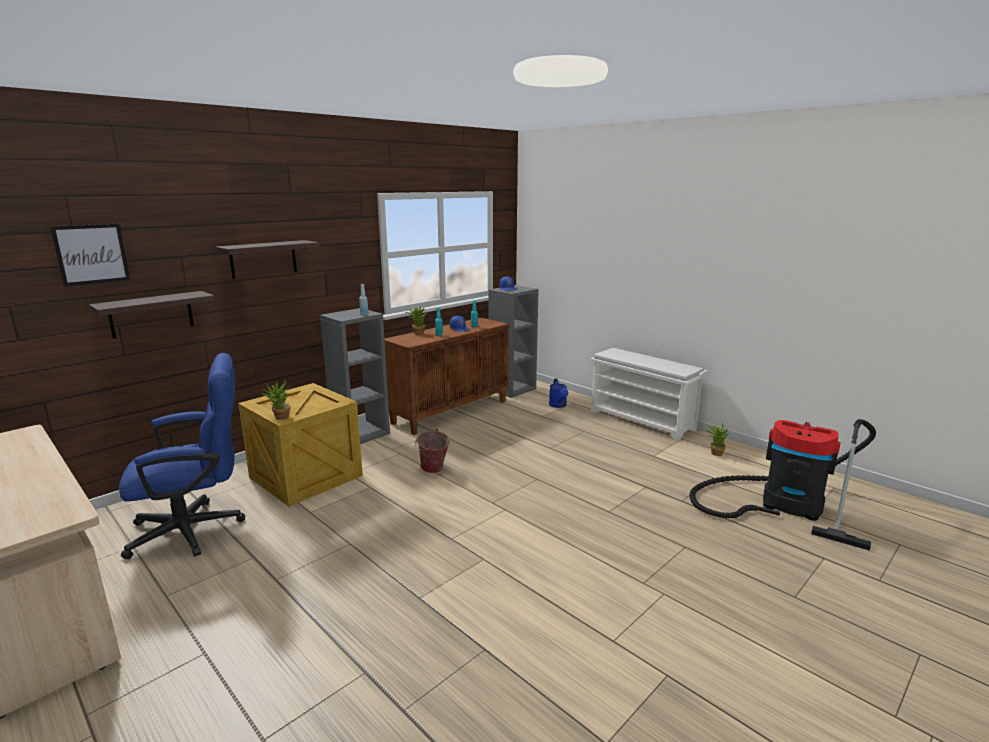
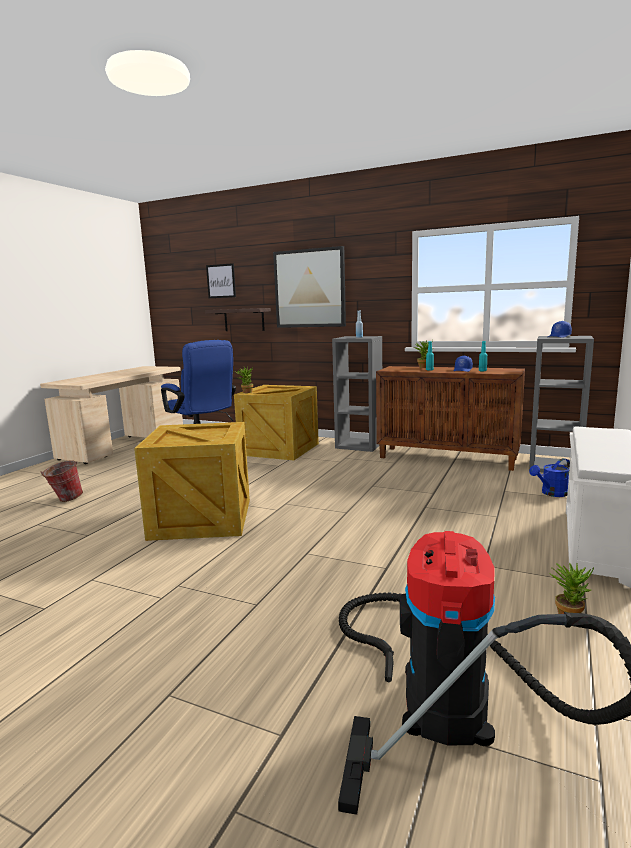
camera: 70 degrees right, 5 degrees down
shelf [215,240,320,279] -> picture [273,246,346,328]
bucket [415,429,450,473] -> bucket moved to [41,460,83,502]
none -> crate [134,422,250,541]

